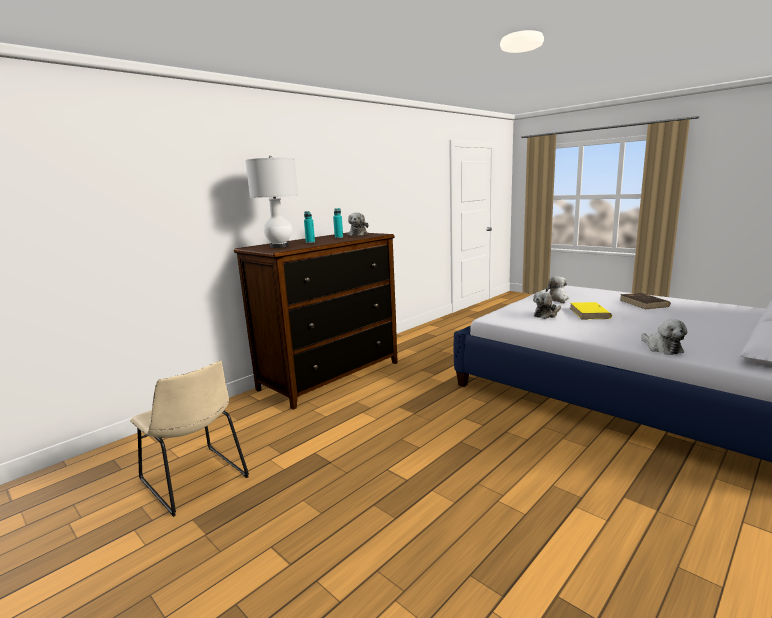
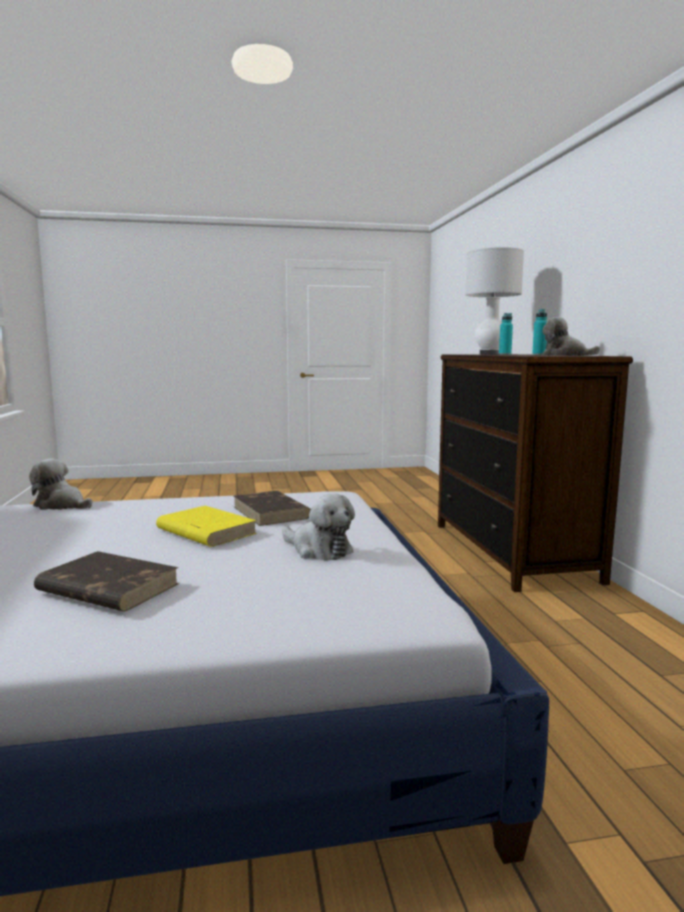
camera: 125 degrees right, 5 degrees down
beige chair [130,360,249,517] -> none
plush toy [533,291,561,319] -> brown book [234,491,311,526]

